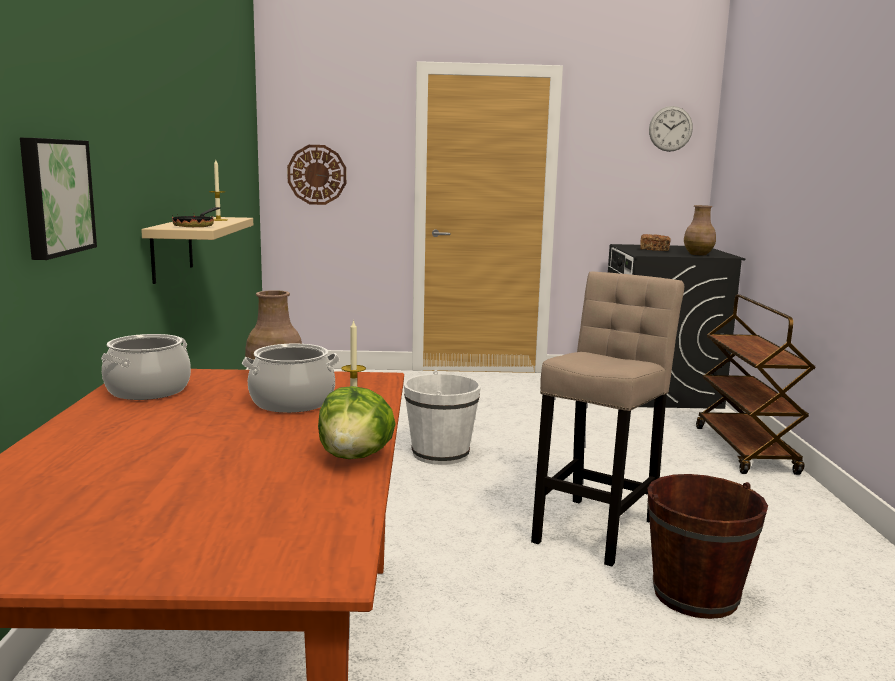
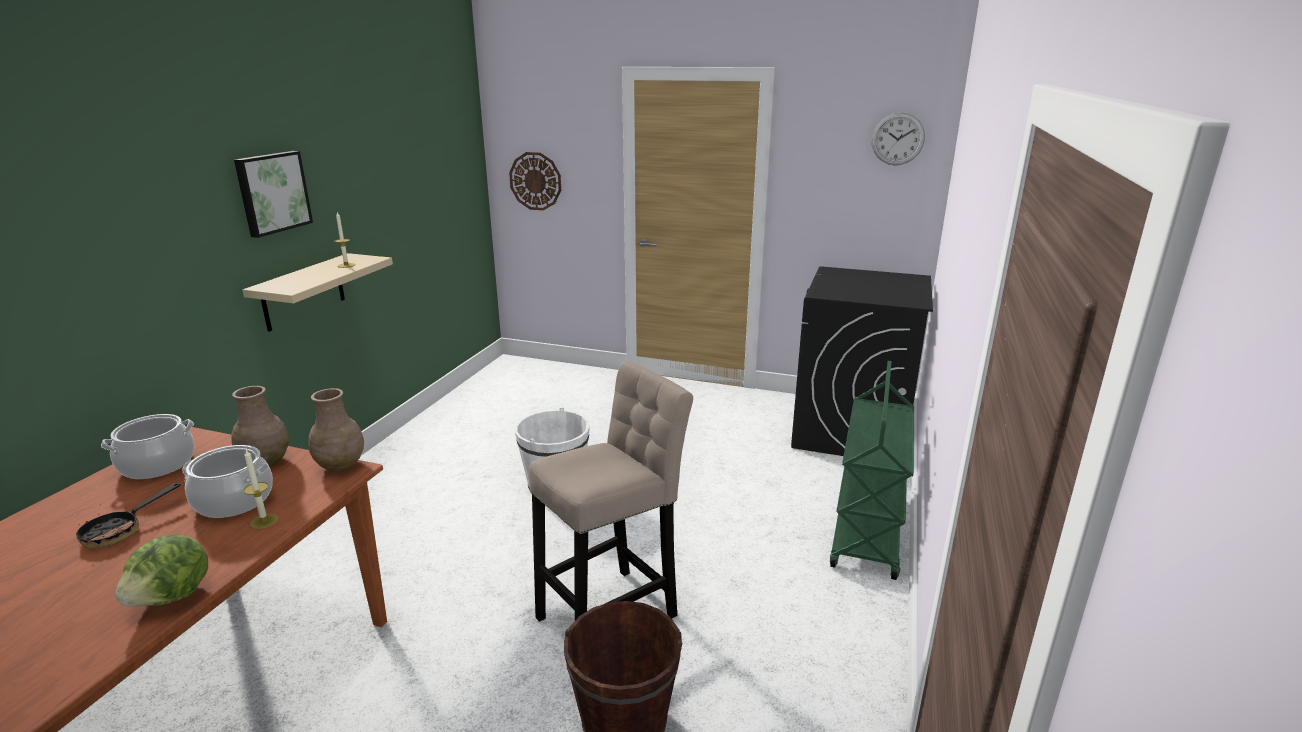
camera: 20 degrees right, 10 degrees up
picture [20,138,97,260] -> picture moved to [234,151,313,238]
frying pan [172,207,220,227] -> frying pan moved to [76,483,181,548]
bread [640,234,671,251] -> none
brown vase [684,205,716,255] -> brown vase moved to [309,388,364,472]
brown cart [696,294,816,475] -> green cart [830,361,914,580]

